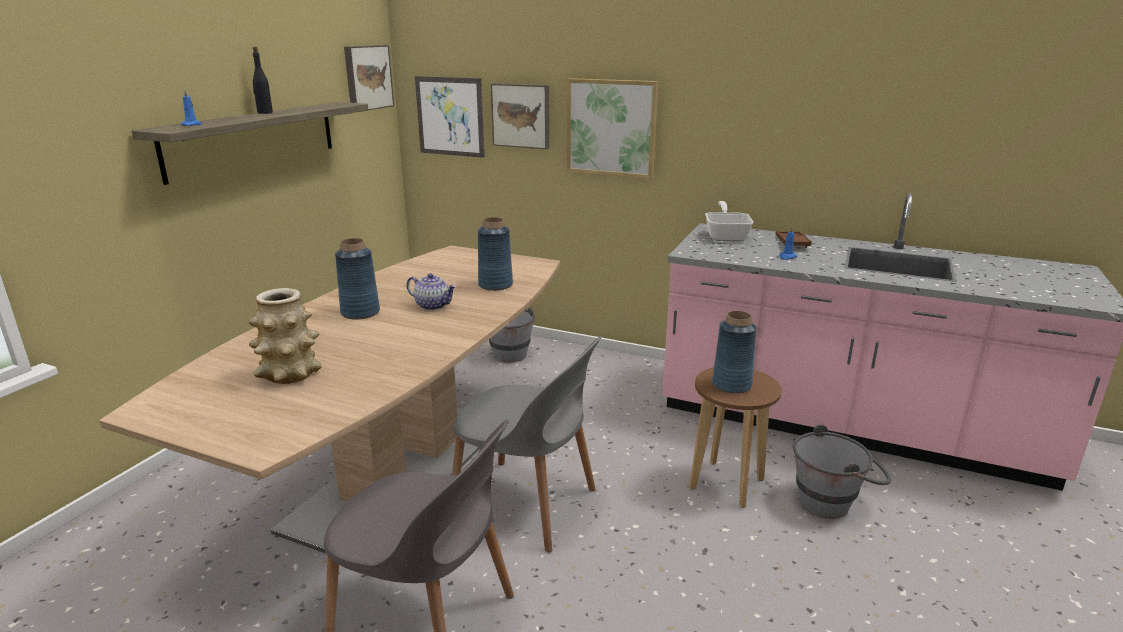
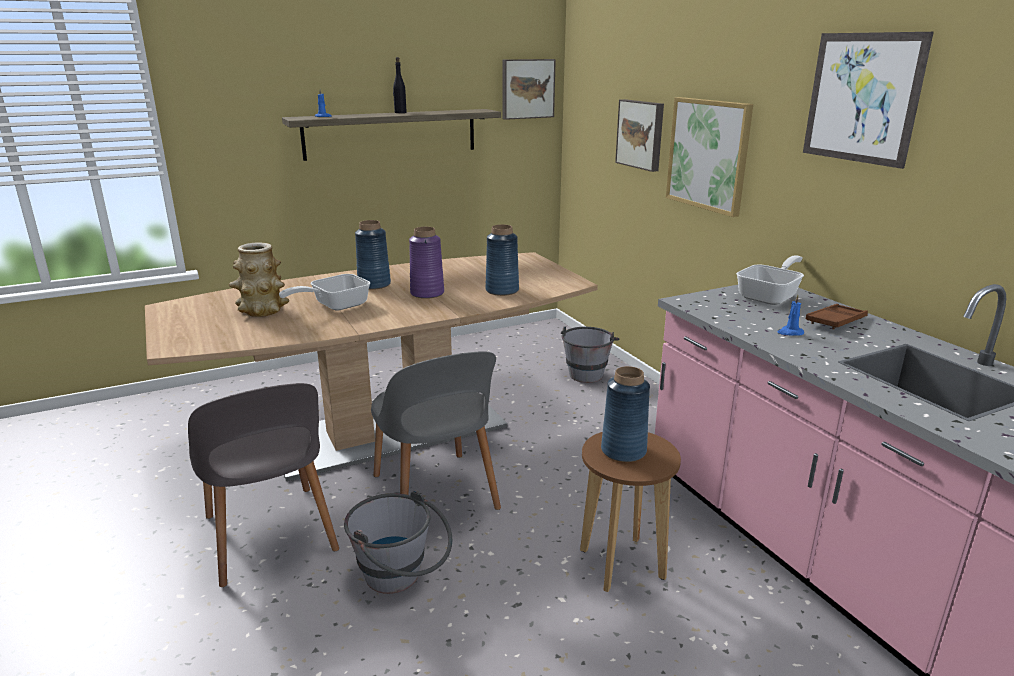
camera: 40 degrees right, 0 degrees up
teapot [406,273,457,310] -> purple vase [409,227,444,299]
picture [415,76,485,158] -> picture moved to [803,32,934,169]
grey bucket [793,424,891,518] -> grey bucket moved to [344,490,452,594]
none -> frying pan [279,274,370,311]

